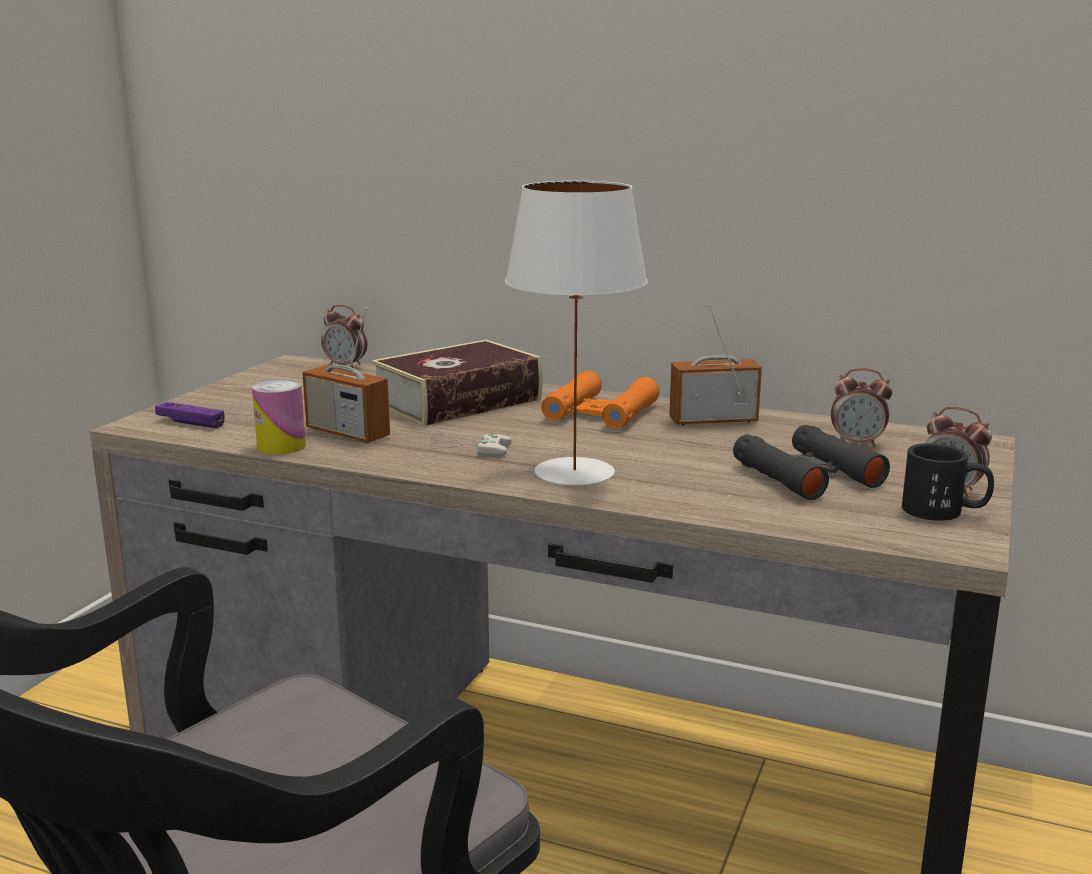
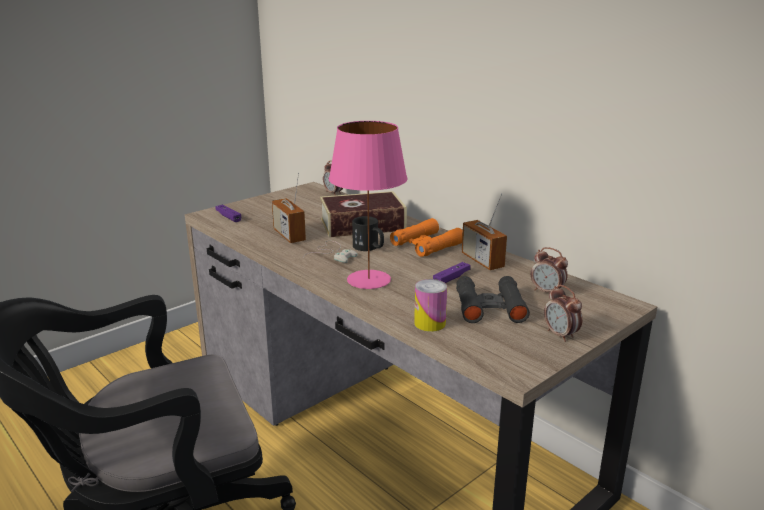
camera: 25 degrees right, 5 degrees up
can [252,379,306,455] -> can moved to [414,279,447,332]
white table lamp [505,181,648,486] -> pink table lamp [329,121,408,289]
radio [669,304,762,425] -> radio turned 135 degrees counterclockwise [462,193,507,270]
black mug [902,443,994,521] -> black mug moved to [352,216,384,251]
none -> purple game controller [433,262,470,283]

